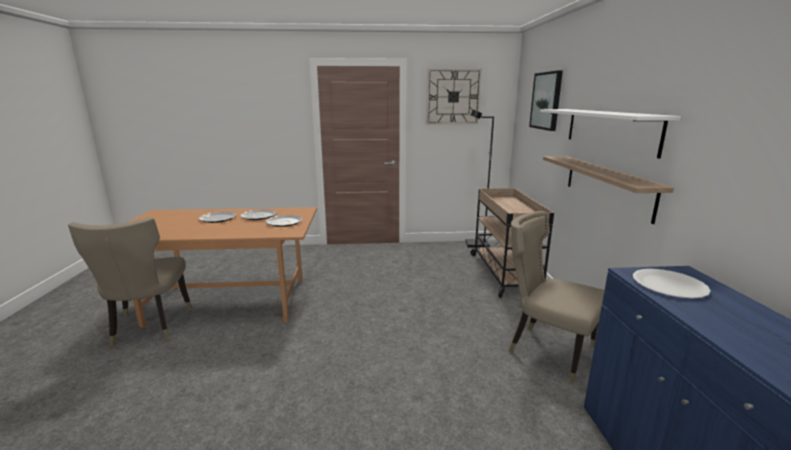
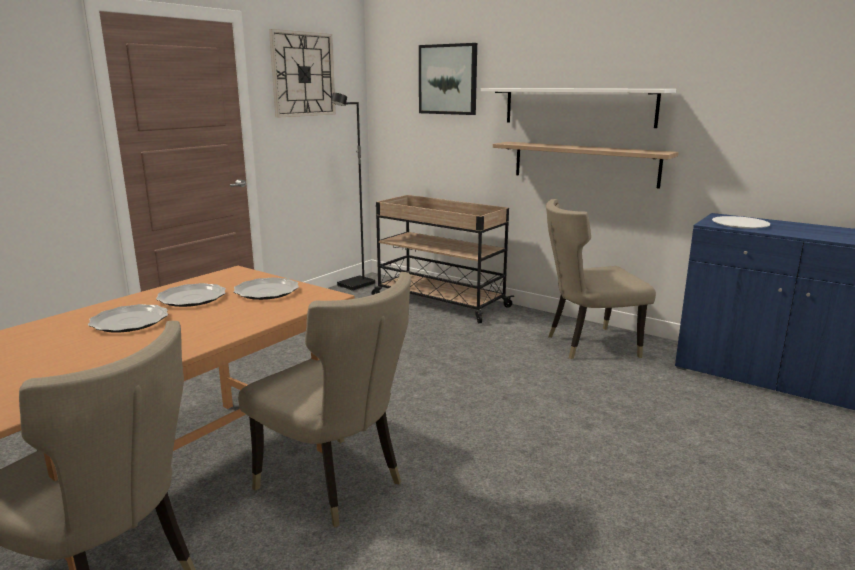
camera: 50 degrees left, 0 degrees up
none -> beige chair [238,272,411,528]

